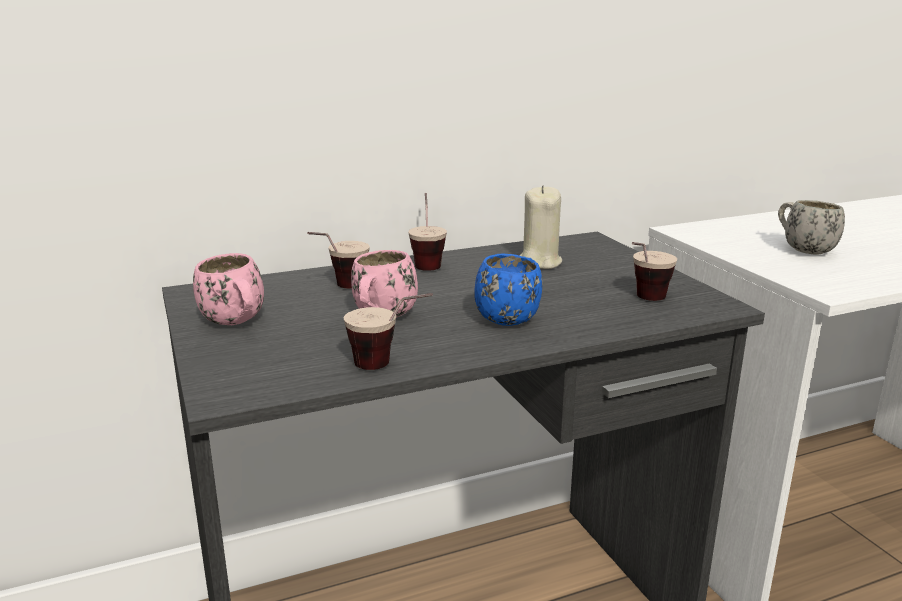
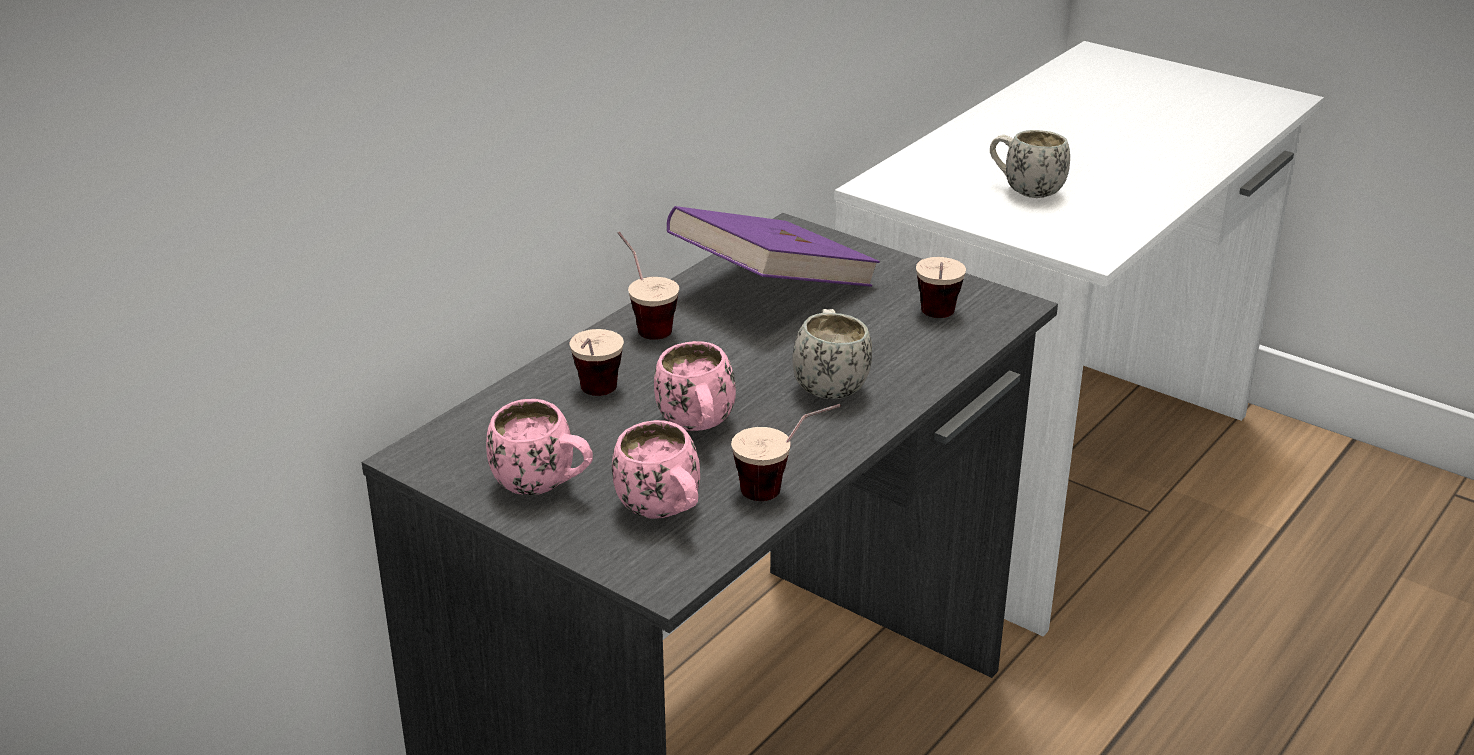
camera: 30 degrees left, 10 degrees up
blue mug [474,254,542,326] -> white mug [792,309,872,399]
beige candle [519,185,562,269] -> purple book [667,206,880,287]
none -> pink mug [612,420,700,519]

